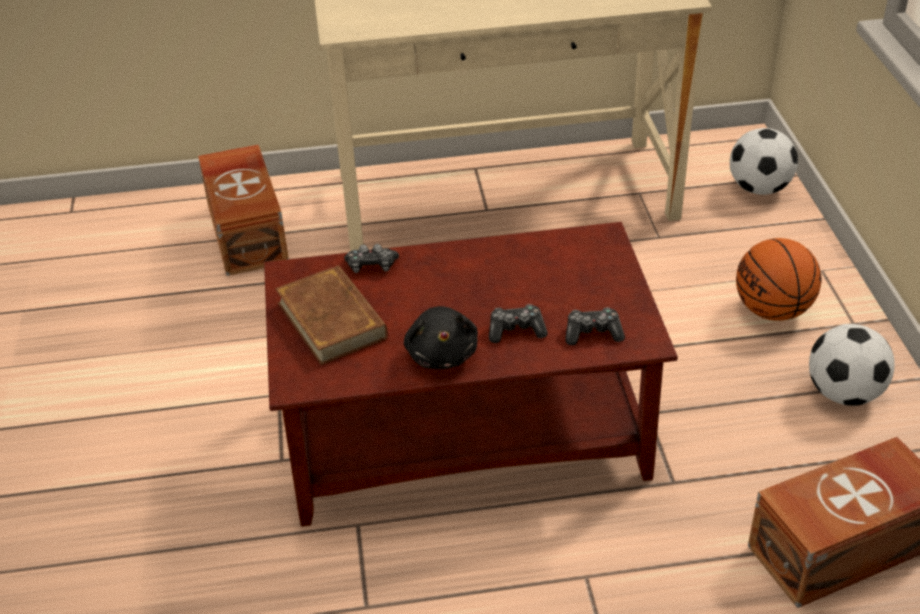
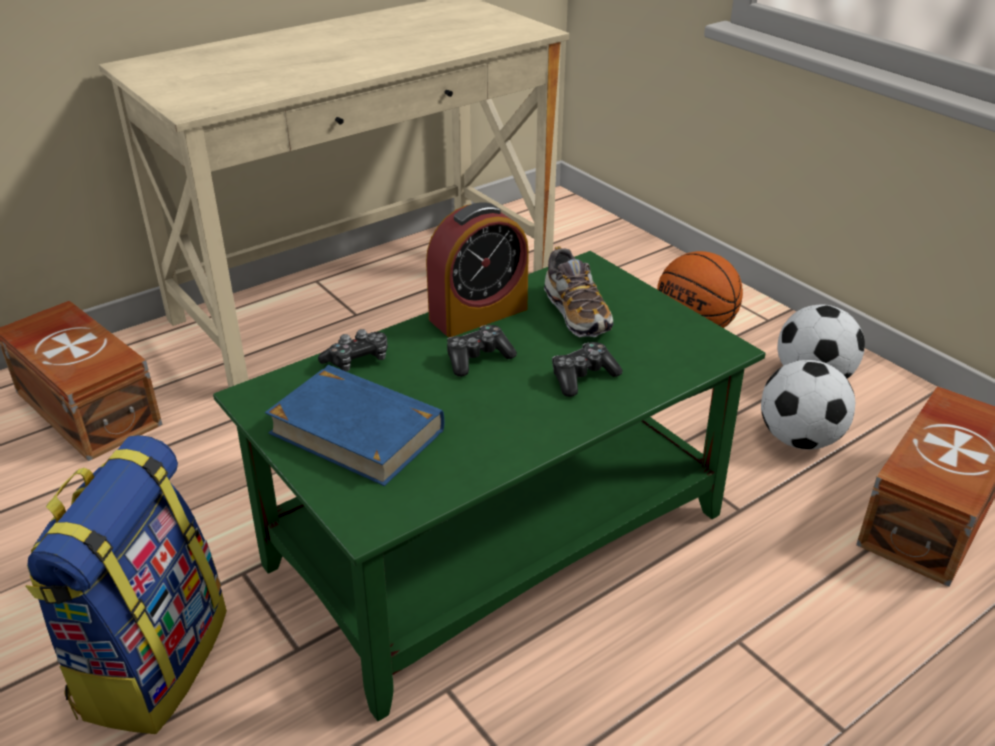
camera: 30 degrees left, 5 degrees down
brown coffee table [264,222,678,527] -> green coffee table [213,251,765,721]
brown book [275,265,388,365] -> blue book [265,365,444,486]
black plush toy [404,306,478,369] -> none
game controller [565,307,625,345] -> game controller moved to [447,325,517,377]
football [730,128,798,195] -> football moved to [761,360,855,450]
none -> backpack [25,435,227,734]
none -> alarm clock [426,202,529,337]
none -> shoe [544,246,613,337]

